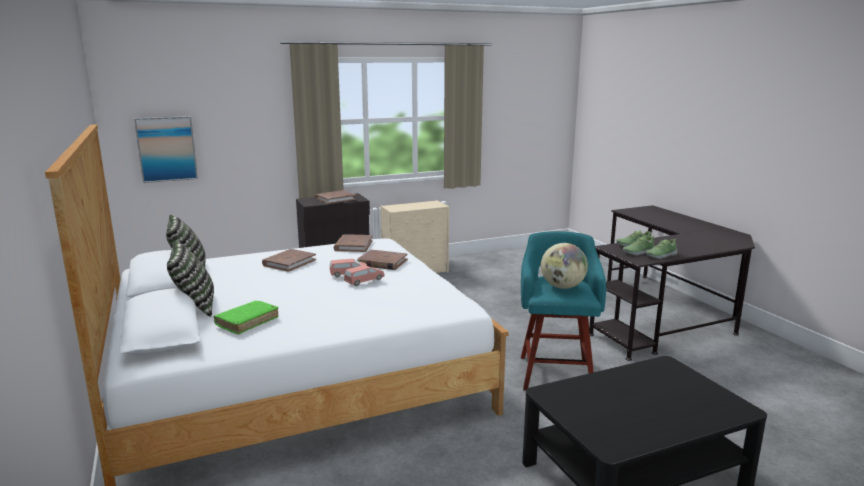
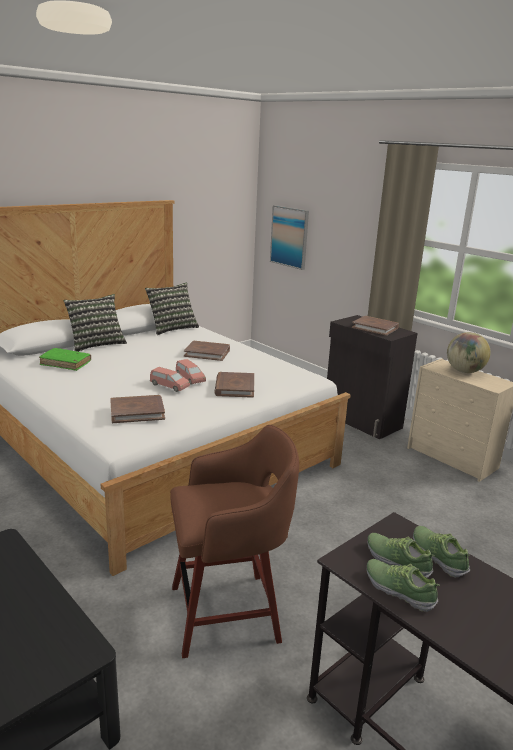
camera: 70 degrees right, 5 degrees up
brown book [334,234,373,252] -> brown book moved to [110,395,165,423]
turquoise stool [521,231,606,391] -> brown stool [170,425,299,658]
globe [541,243,588,289] -> globe moved to [447,332,491,373]

